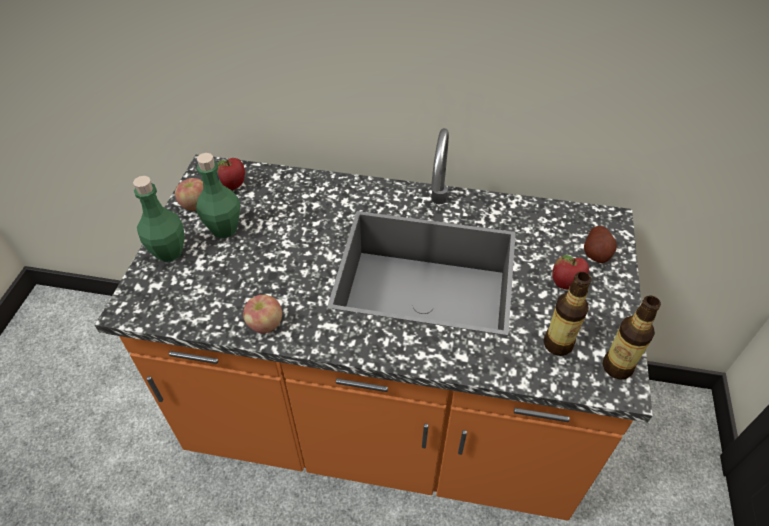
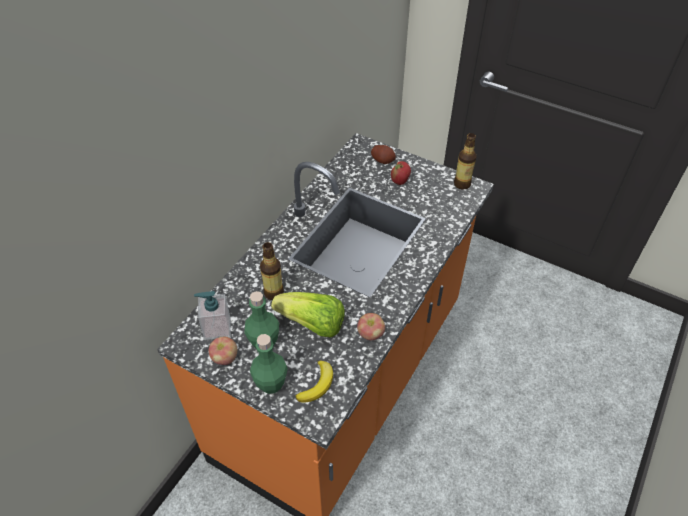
camera: 70 degrees left, 0 degrees up
apple [217,158,245,190] -> soap dispenser [194,291,231,340]
bottle [543,272,591,356] -> bottle moved to [260,242,284,300]
none -> lettuce [271,292,345,337]
none -> banana [295,360,333,403]

